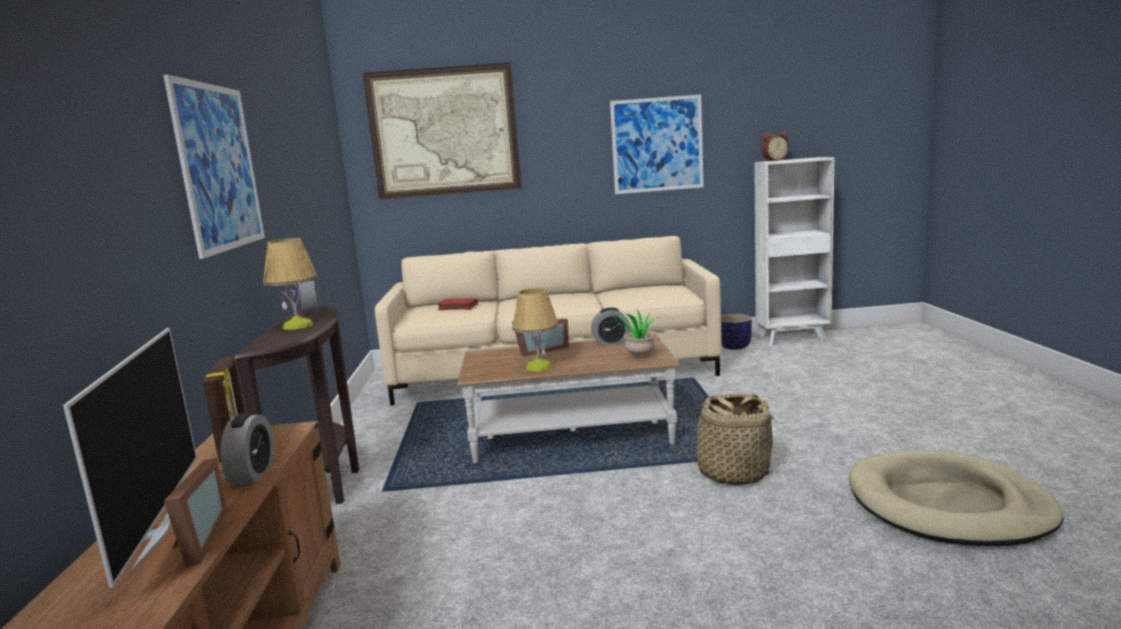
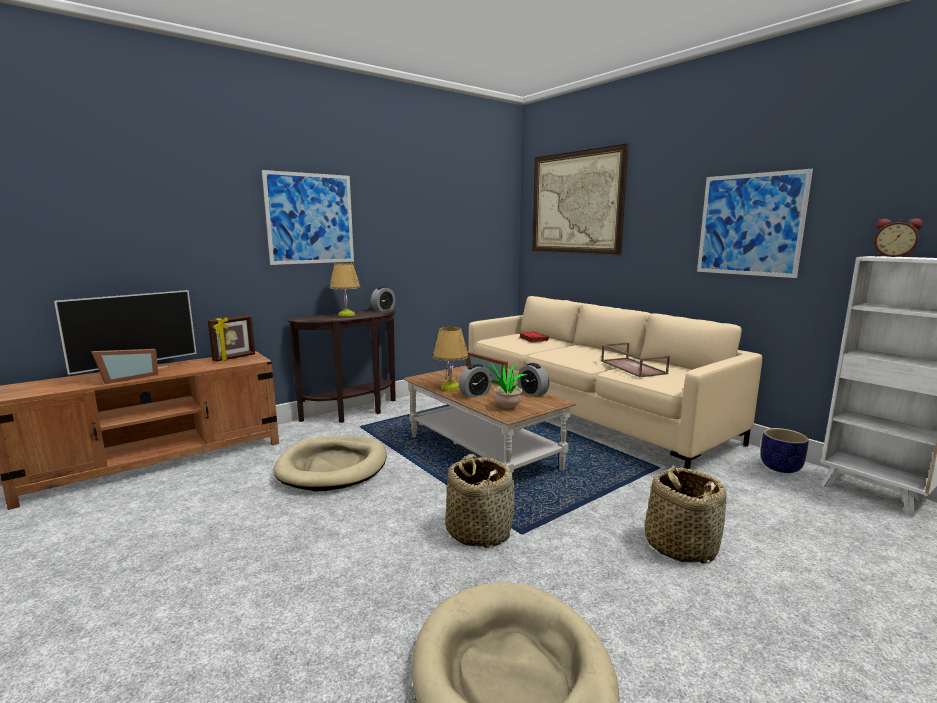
camera: 55 degrees right, 0 degrees up
alarm clock [220,412,274,484] -> alarm clock moved to [458,364,492,398]
none -> beige dog bed [273,436,387,491]
none -> brown tray [601,343,670,377]
none -> basket [645,465,727,563]

